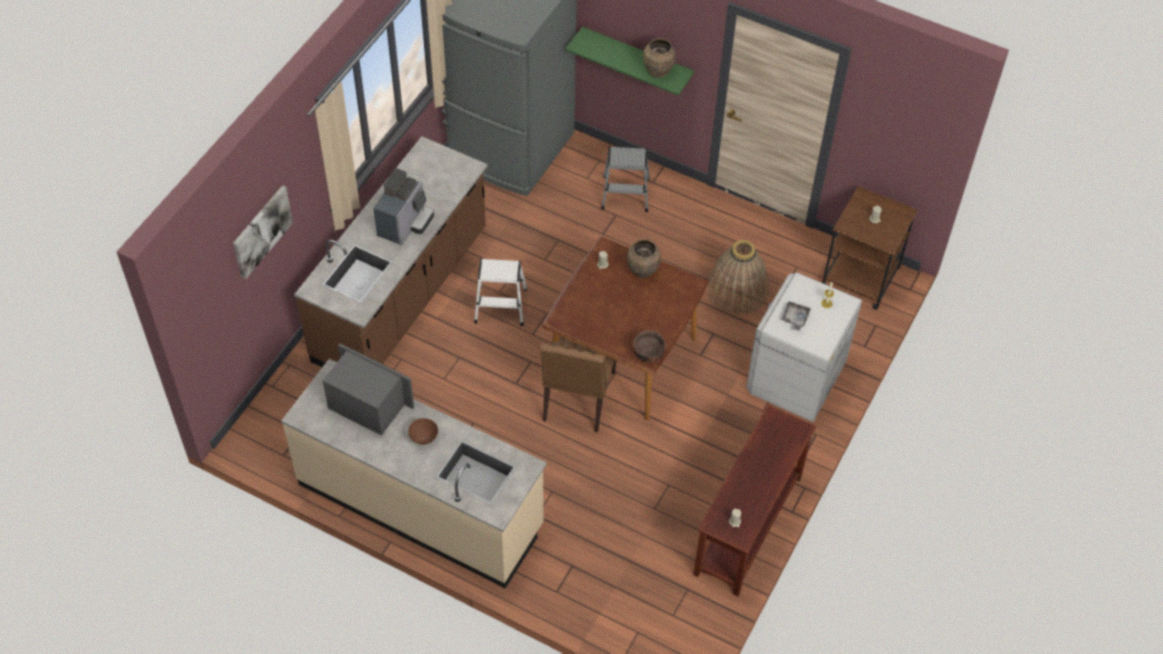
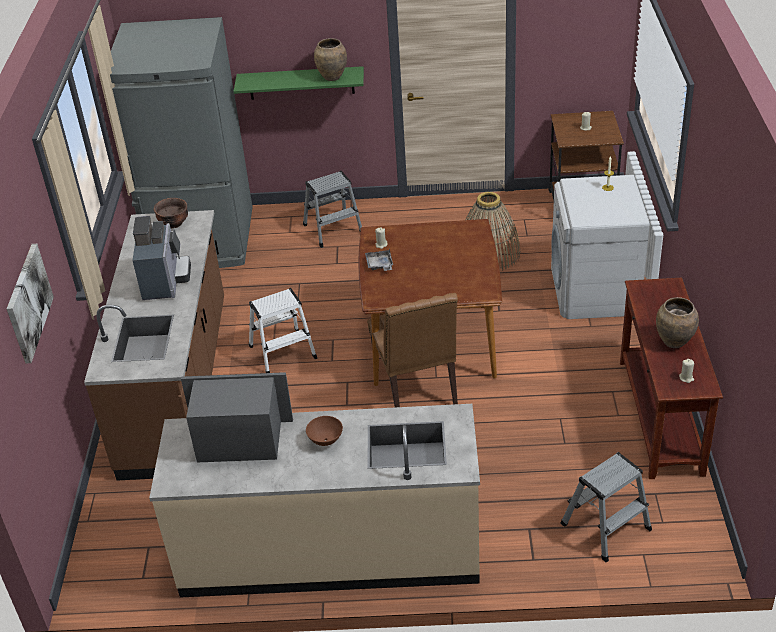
camera: 25 degrees left, 15 degrees down
brown vase [627,239,661,278] -> brown vase moved to [656,297,699,348]
brown bowl [633,330,666,362] -> brown bowl moved to [154,198,188,228]
grey tray [781,301,811,331] -> grey tray moved to [365,248,393,271]
none -> grey step ladder [560,452,652,562]

